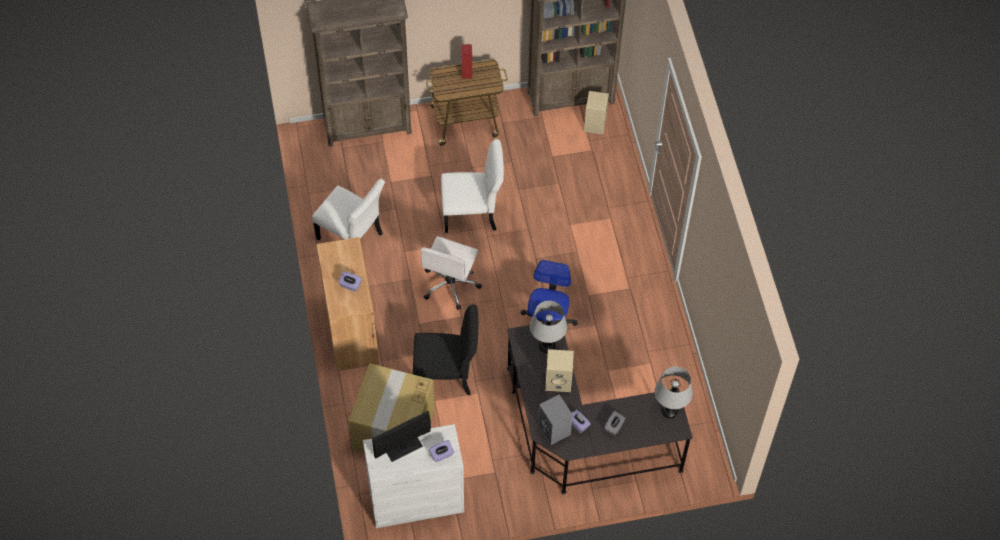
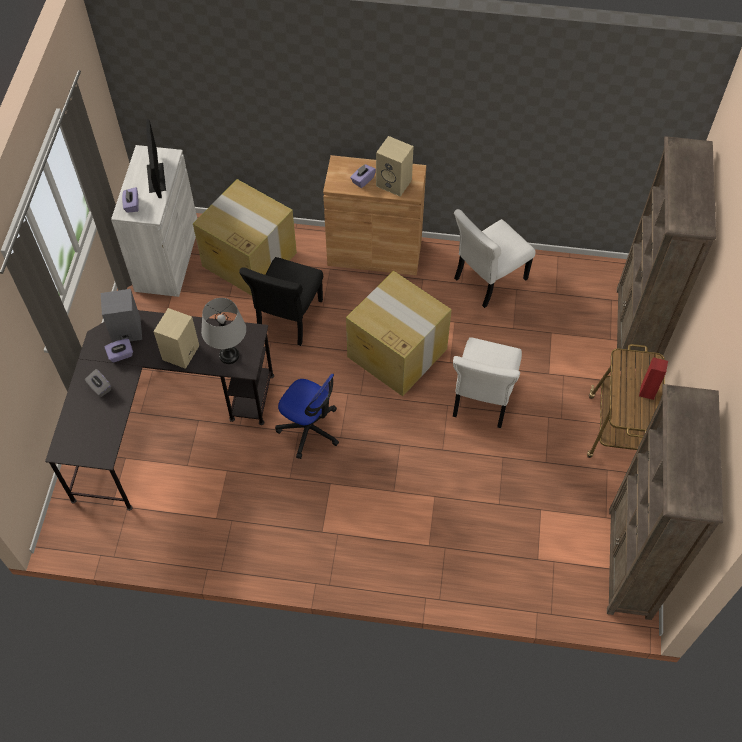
camera: 110 degrees right, 0 degrees up
white office chair [420,236,482,310] -> cardboard box [346,271,452,396]
beige speaker [584,91,609,135] -> beige speaker moved to [376,136,414,197]
grey table lamp [655,366,693,418] -> none

